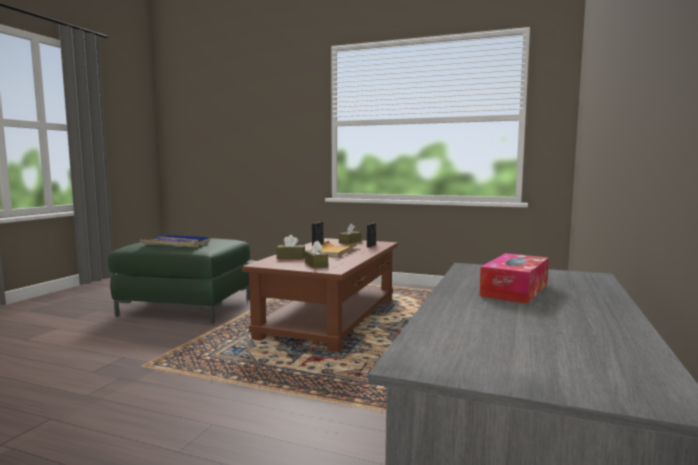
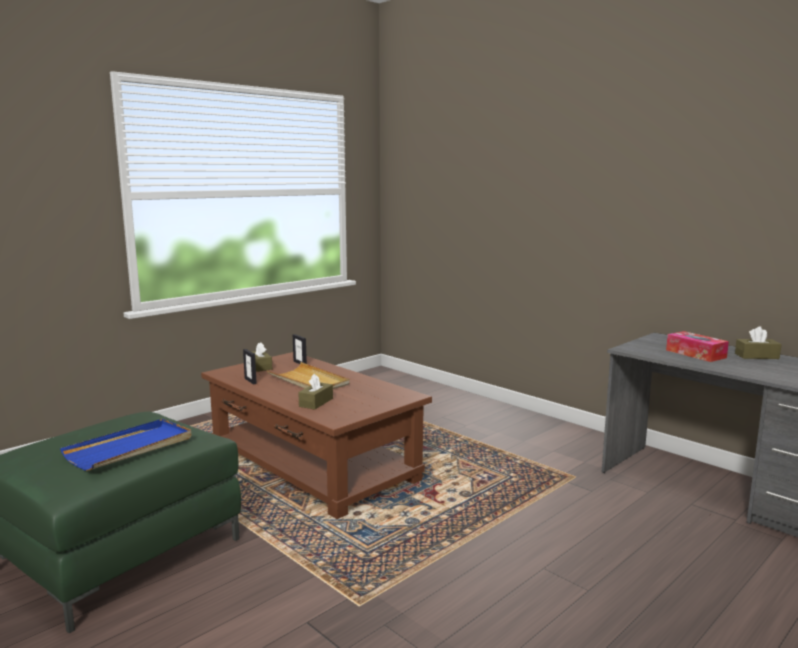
camera: 65 degrees left, 5 degrees up
brown tissue box [305,240,328,268] -> brown tissue box moved to [735,327,782,359]

